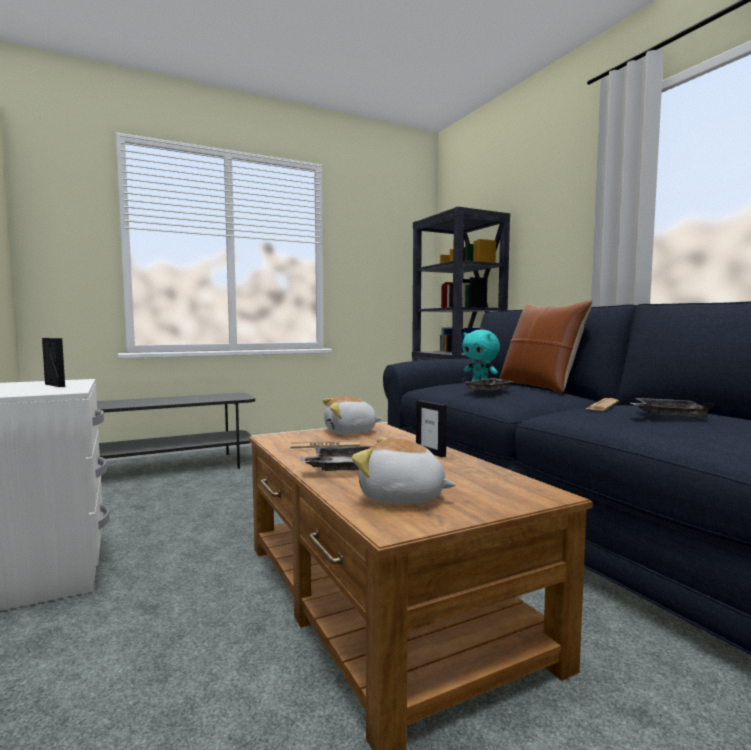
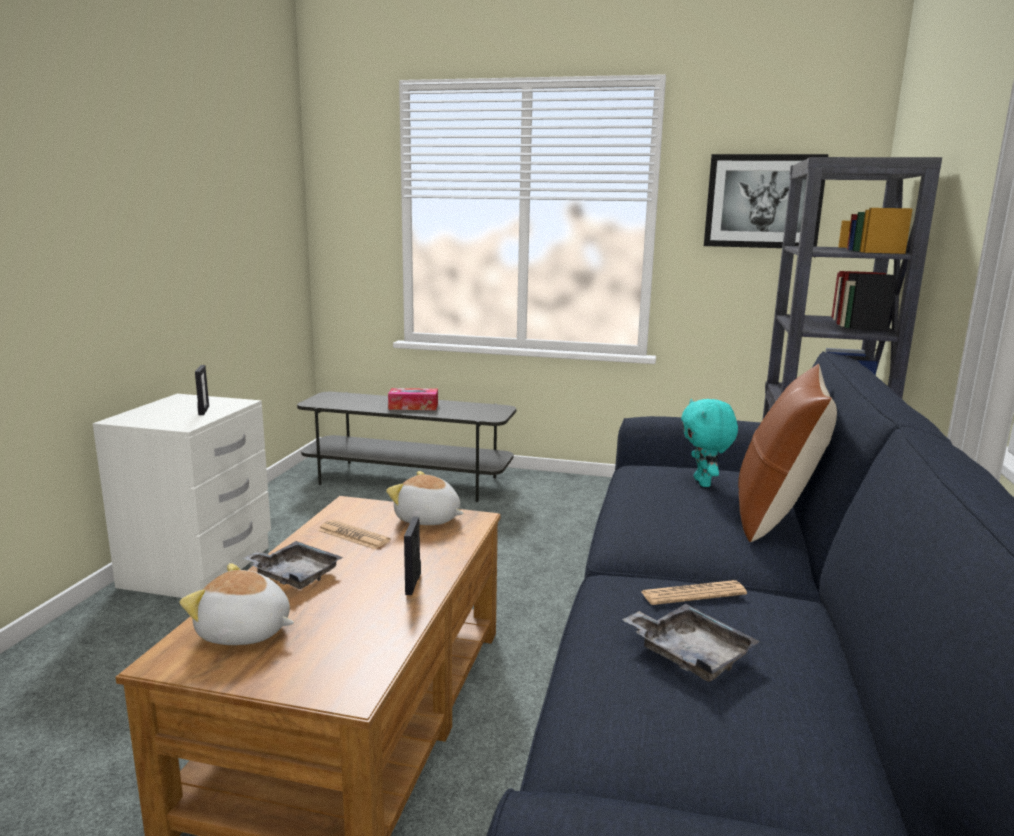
camera: 40 degrees right, 10 degrees up
plush toy [352,438,456,504] -> plush toy turned 45 degrees counterclockwise [180,563,294,645]
grey tray [462,378,512,392] -> none
none -> tissue box [388,388,438,410]
none -> picture [704,154,828,248]

